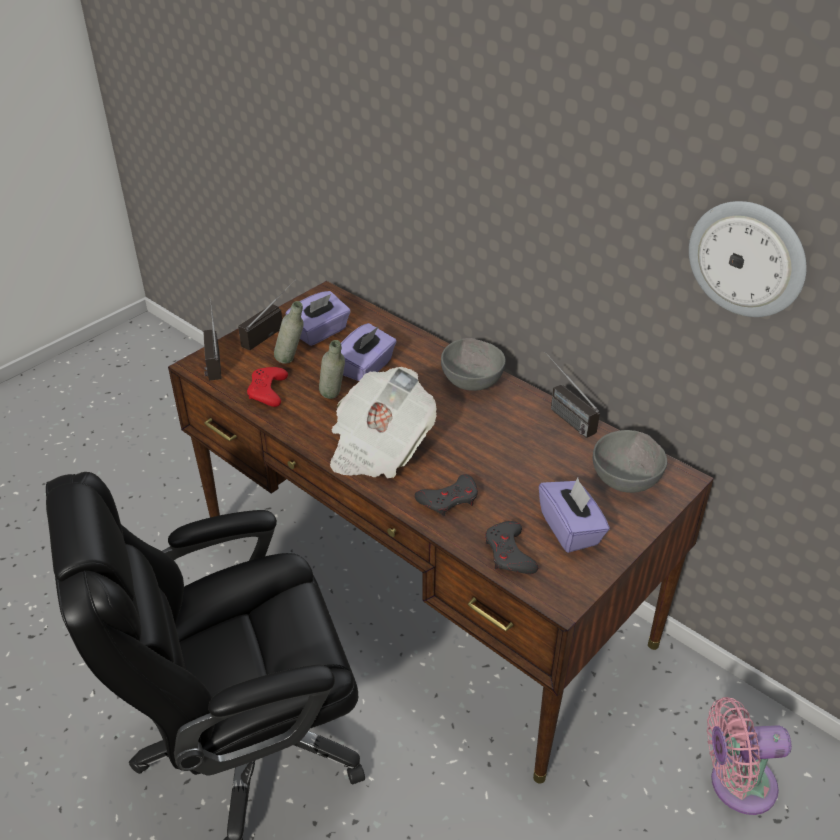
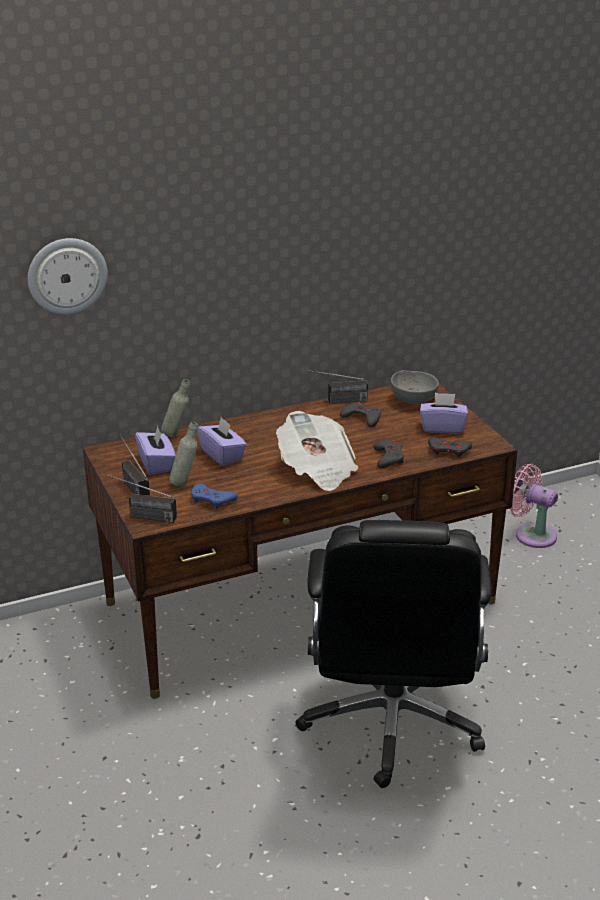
camera: 65 degrees left, 10 degrees down
red game controller [247,367,288,407] -> blue game controller [191,483,238,509]
grey bottle [319,340,345,399] -> grey bottle moved to [161,379,190,437]
grey bowl [441,338,506,391] -> none
wall clock [689,201,807,317] -> wall clock moved to [28,238,108,314]
pink fan [707,697,792,815] -> pink fan turned 105 degrees clockwise [508,464,558,548]
none -> grey game controller [340,401,381,427]

